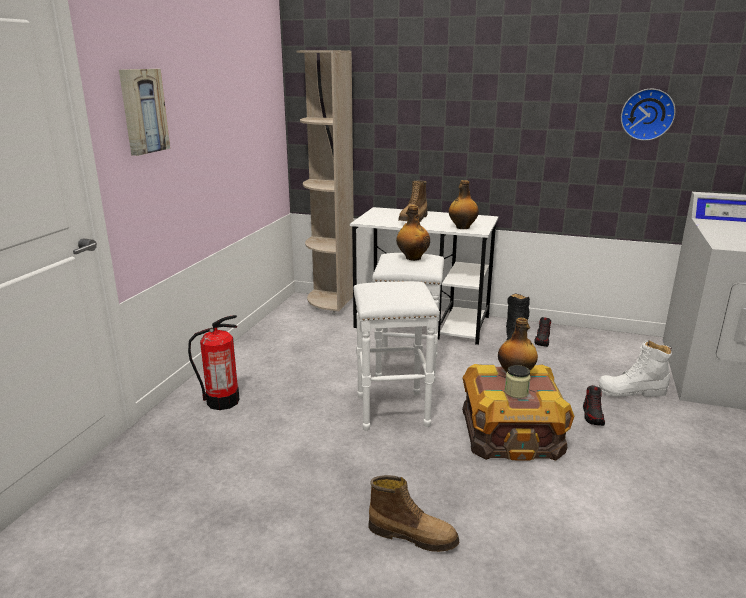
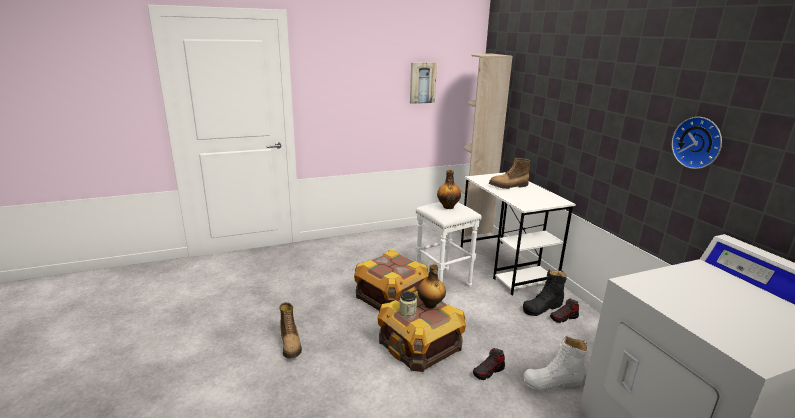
camera: 50 degrees right, 0 degrees up
picture [119,69,170,156] -> picture moved to [410,62,437,104]
fire extinguisher [188,315,239,410] -> none
white stool [353,281,440,431] -> crate [354,250,429,310]
bottle [449,180,479,229] -> none
white boot [599,340,672,397] -> white boot turned 60 degrees counterclockwise [524,336,588,391]

